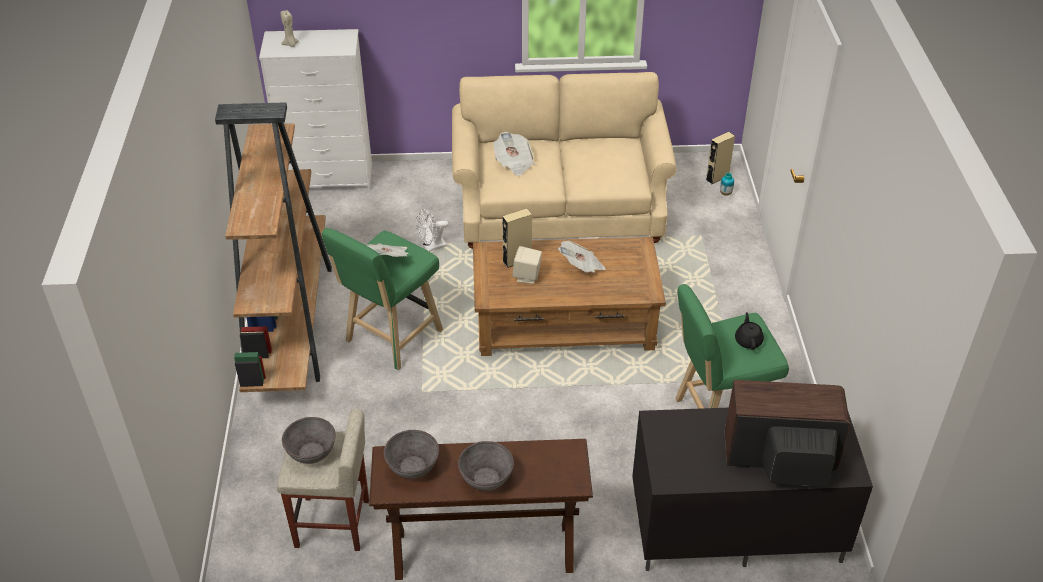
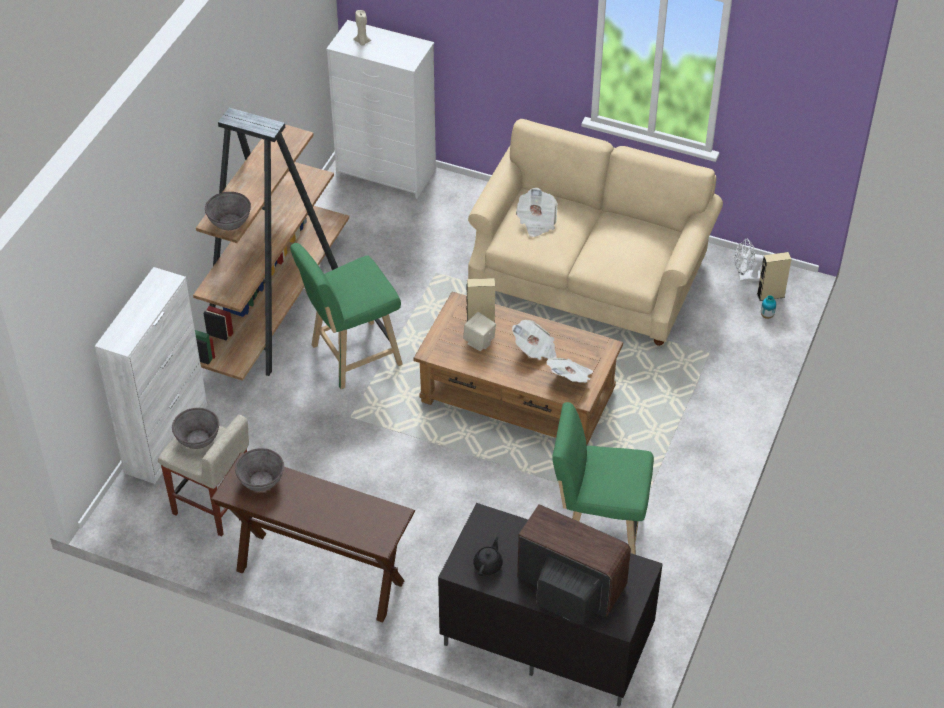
camera: 25 degrees right, 5 degrees up
newspaper [366,243,409,257] -> newspaper moved to [546,358,593,383]
white fan [415,209,448,252] -> white fan moved to [735,239,764,281]
grey bowl [458,441,514,491] -> grey bowl moved to [205,192,251,230]
black teapot [735,312,764,350] -> black teapot moved to [473,536,503,576]
none -> white cabinet [95,267,207,484]

